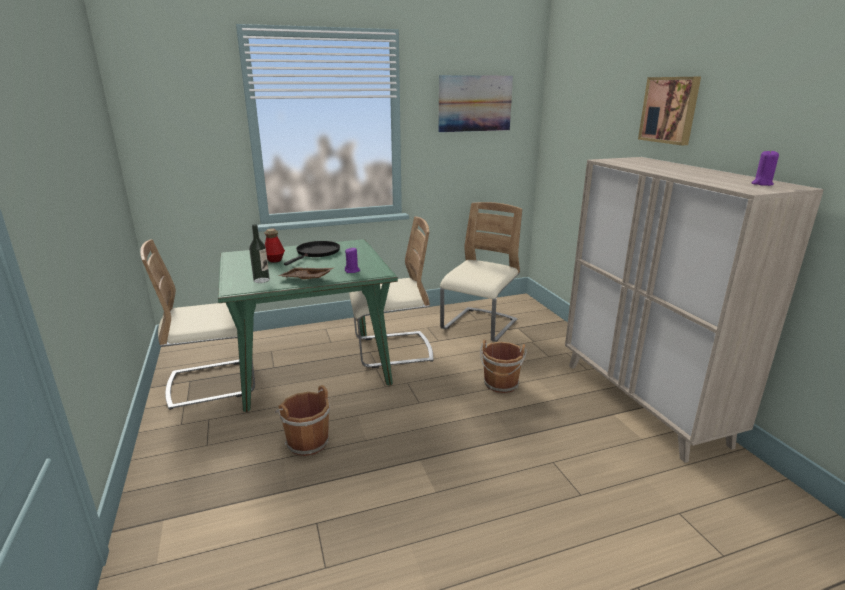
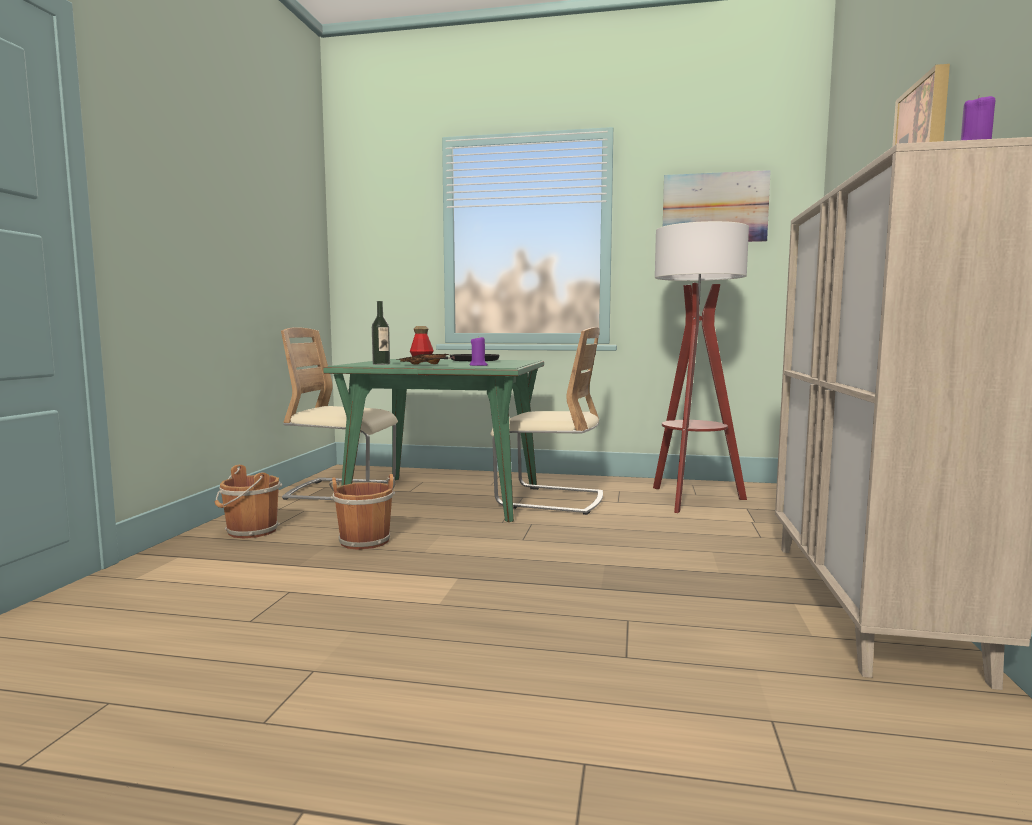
camera: 30 degrees right, 15 degrees down
beige chair [440,202,522,342] -> floor lamp [653,221,749,513]
brown bucket [480,340,527,393] -> brown bucket moved to [215,465,282,538]

